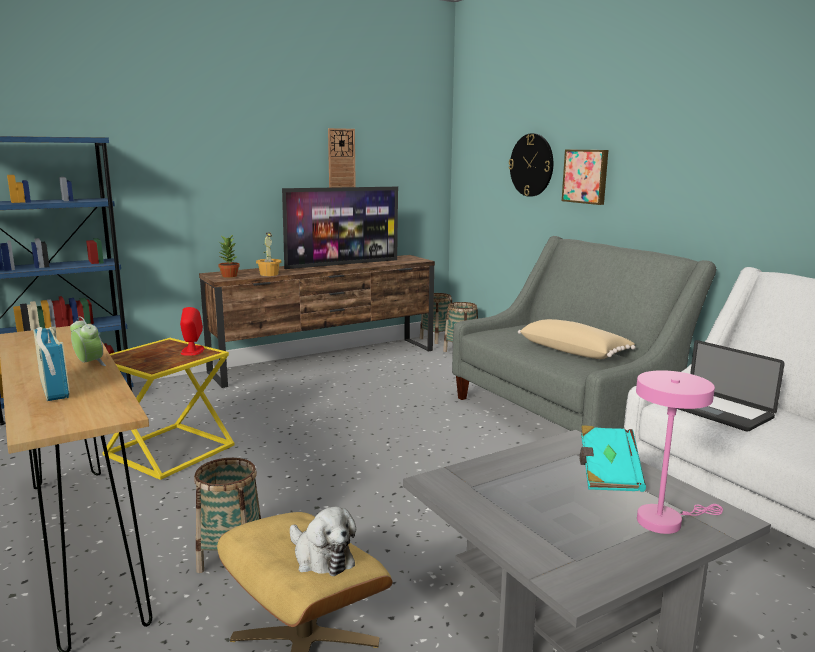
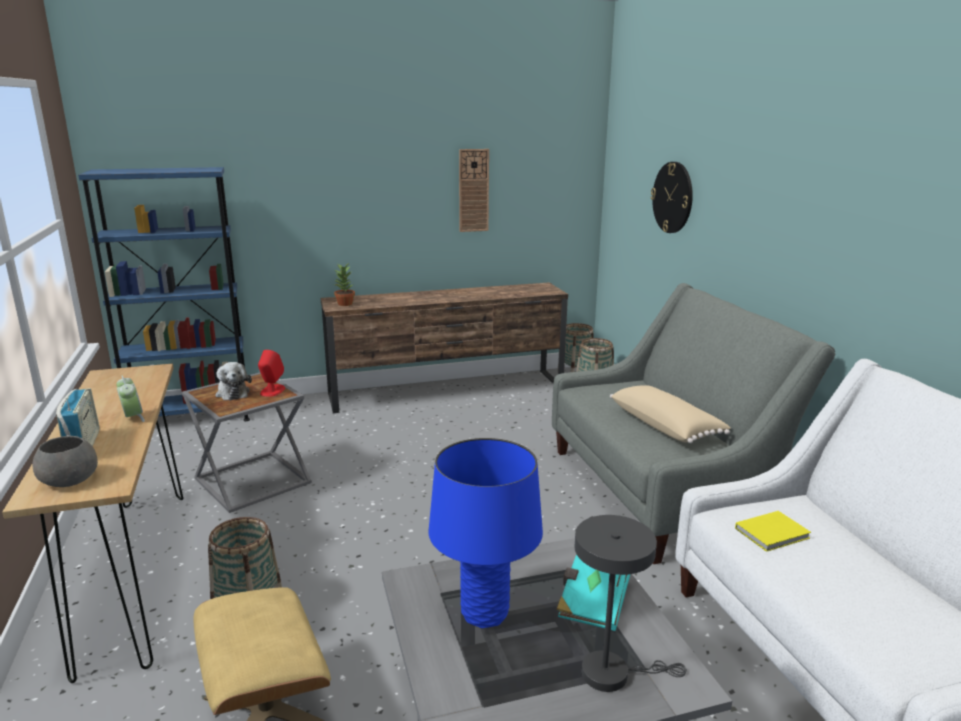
camera: 15 degrees right, 5 degrees up
yellow side table [102,338,235,480] -> grey side table [182,372,312,513]
potted plant [256,232,281,276] -> none
television [282,187,398,269] -> none
plush toy [290,507,356,576] -> plush toy moved to [215,362,252,400]
picture [562,150,608,205] -> none
pink table lamp [636,370,723,534] -> grey table lamp [575,515,687,692]
laptop [677,340,785,432] -> yellow book [735,511,811,552]
none -> grey bowl [32,436,98,487]
none -> blue table lamp [429,438,543,628]

